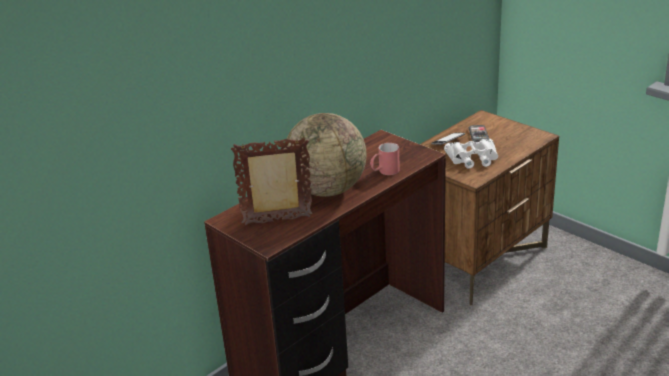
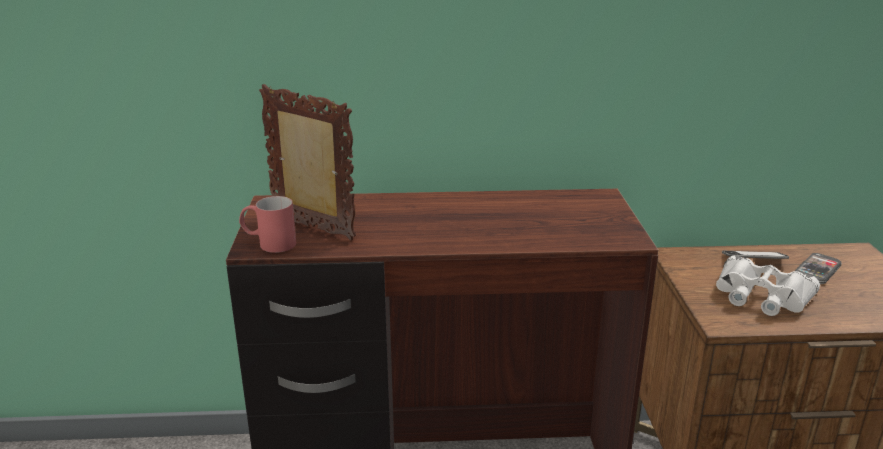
camera: 40 degrees right, 5 degrees down
globe [284,113,367,197] -> none
red mug [370,143,400,175] -> red mug moved to [239,196,296,253]

